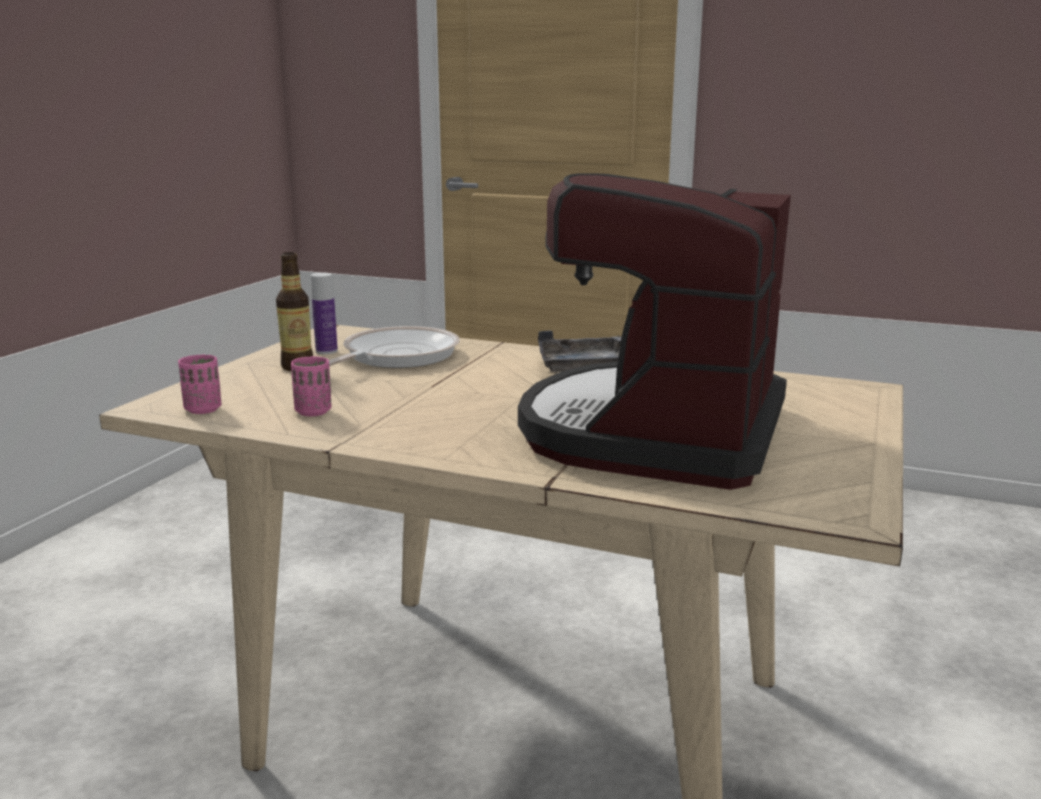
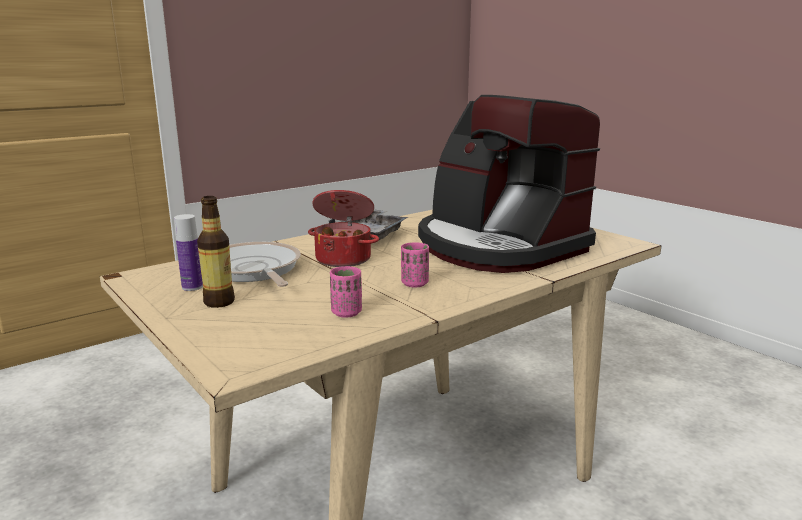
camera: 60 degrees left, 0 degrees up
pink cup [178,355,221,414] -> pink cup moved to [401,242,429,288]
none -> cooking pot [308,190,379,267]

